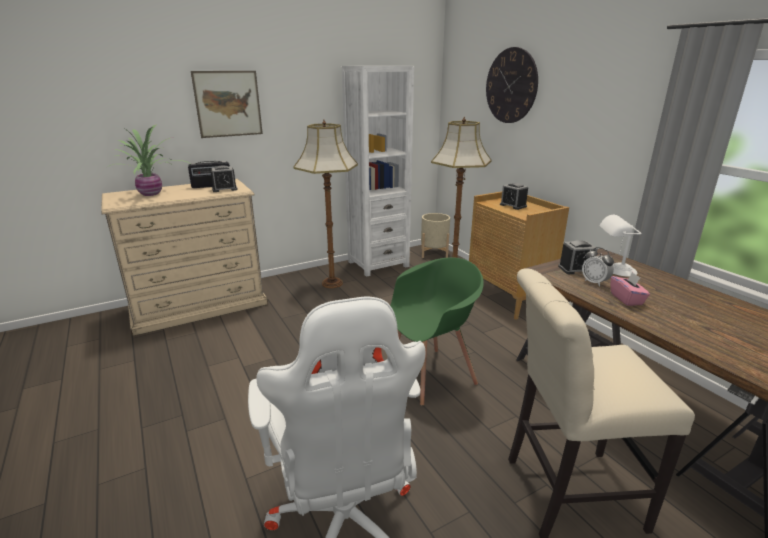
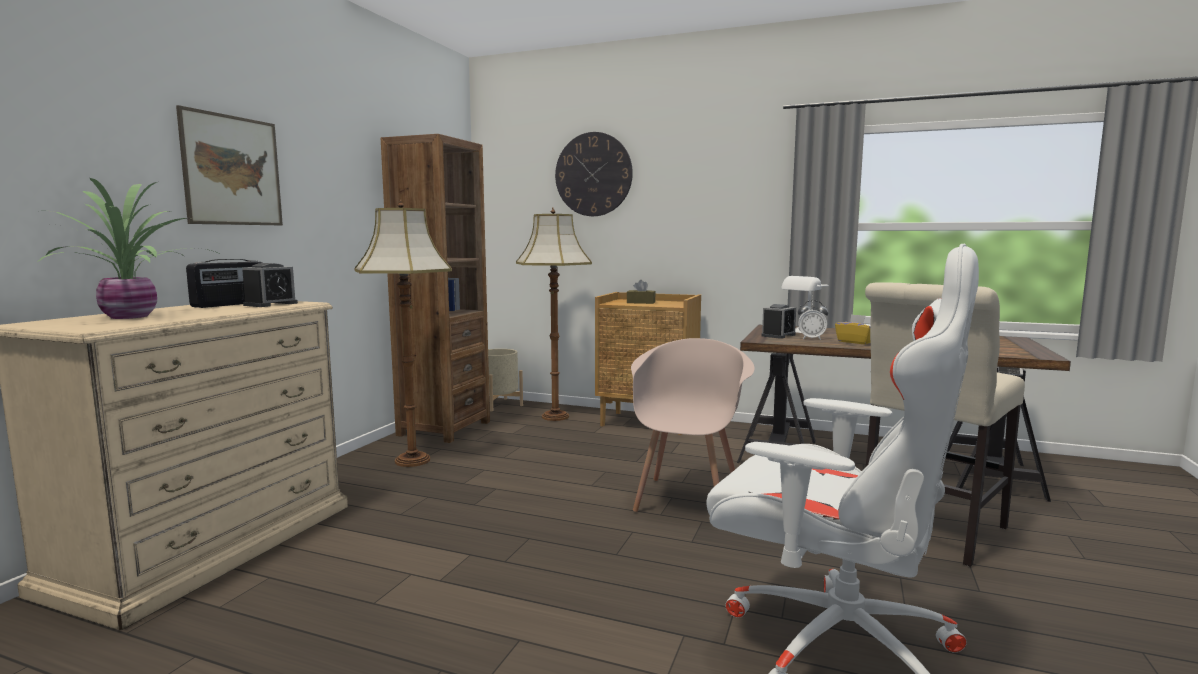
camera: 40 degrees left, 15 degrees down
white bookcase [342,66,414,277] -> brown bookcase [381,134,490,443]
green chair [390,257,484,406] -> beige chair [631,338,755,512]
alarm clock [500,183,528,210] -> brown tissue box [627,280,656,304]
pink tissue box [611,272,650,306] -> yellow tissue box [835,314,871,344]

